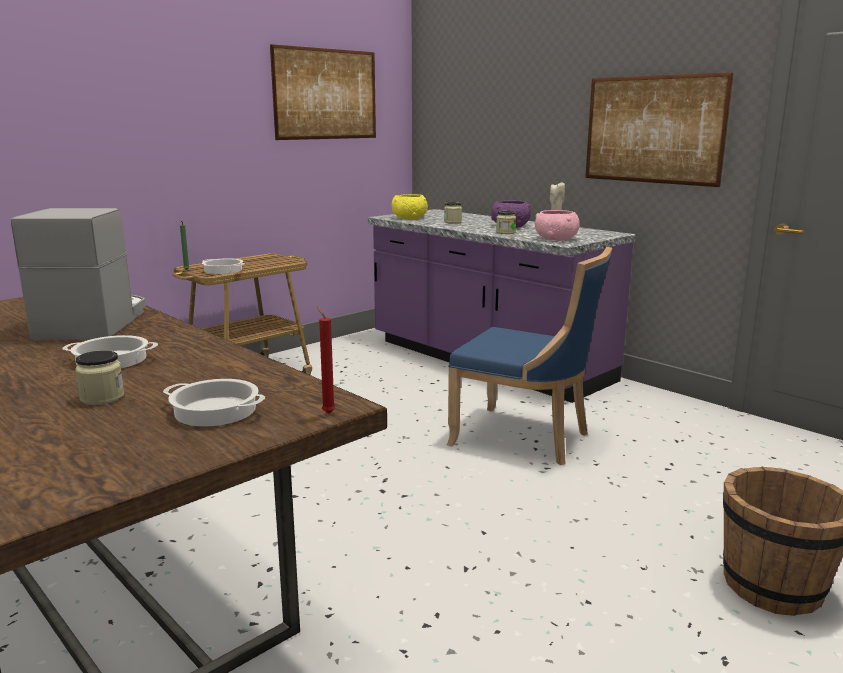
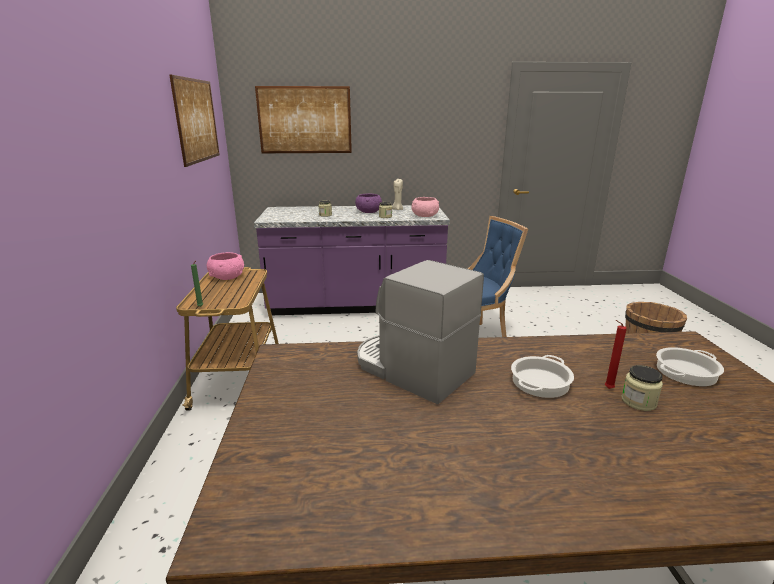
camera: 50 degrees left, 5 degrees up
cooking pot [202,258,244,274] -> none
red candle [317,306,335,414] -> red candle moved to [605,320,627,389]
yellow bowl [392,194,428,220] -> none
picture [585,72,734,187] -> picture moved to [255,86,352,153]
none -> pink bowl [207,252,244,280]

